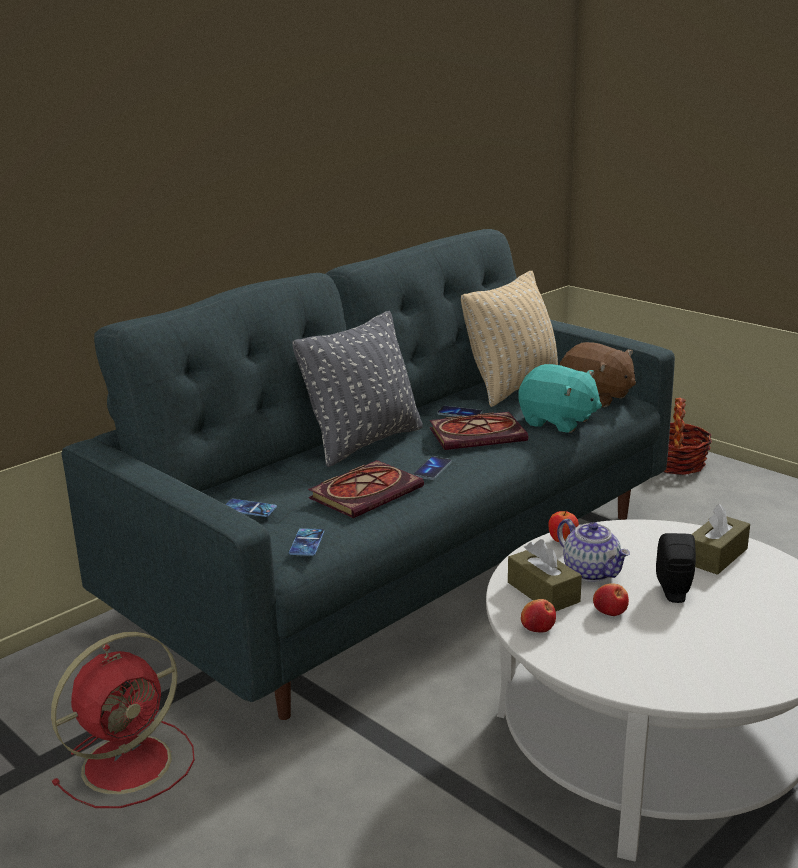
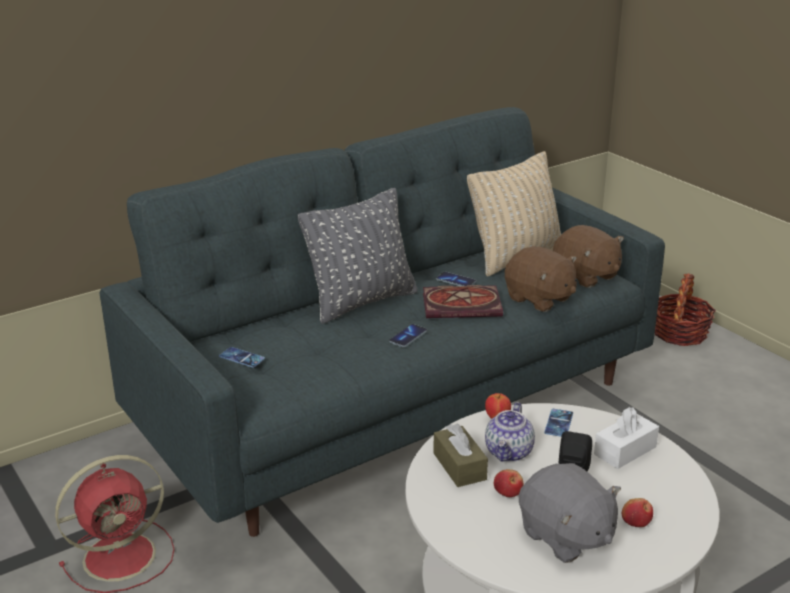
camera: 10 degrees right, 5 degrees up
phone [289,528,324,556] -> phone moved to [544,409,573,437]
book [308,460,424,518] -> none
turquoise plush toy [519,364,602,433] -> brown plush toy [505,246,577,312]
apple [521,599,556,632] -> apple moved to [622,498,653,527]
teapot [557,519,630,582] -> teapot turned 45 degrees clockwise [485,402,535,462]
brown tissue box [692,503,750,575] -> white tissue box [594,407,659,469]
none -> grey plush toy [519,463,621,563]

